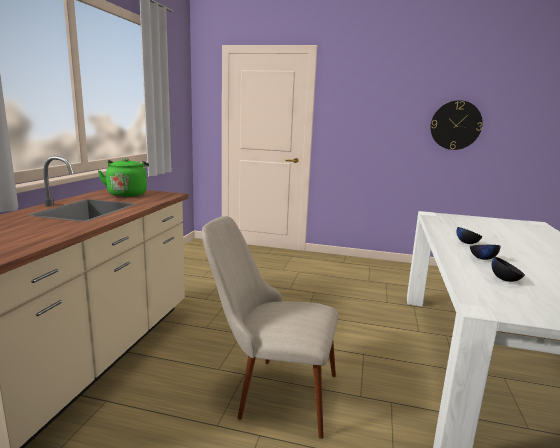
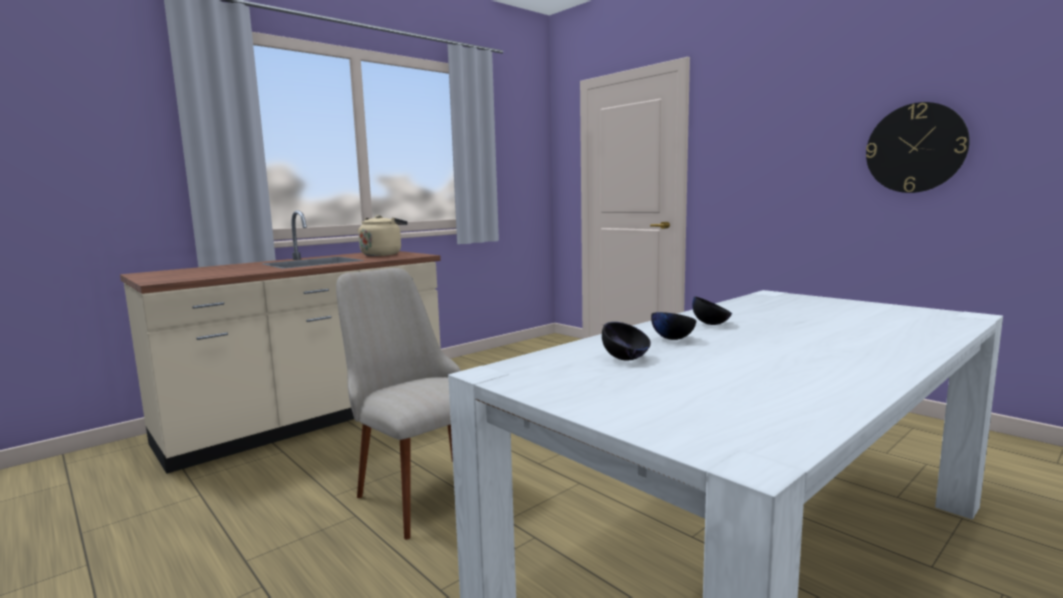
camera: 35 degrees right, 5 degrees down
green kettle [98,158,149,197] -> beige kettle [357,215,408,256]

